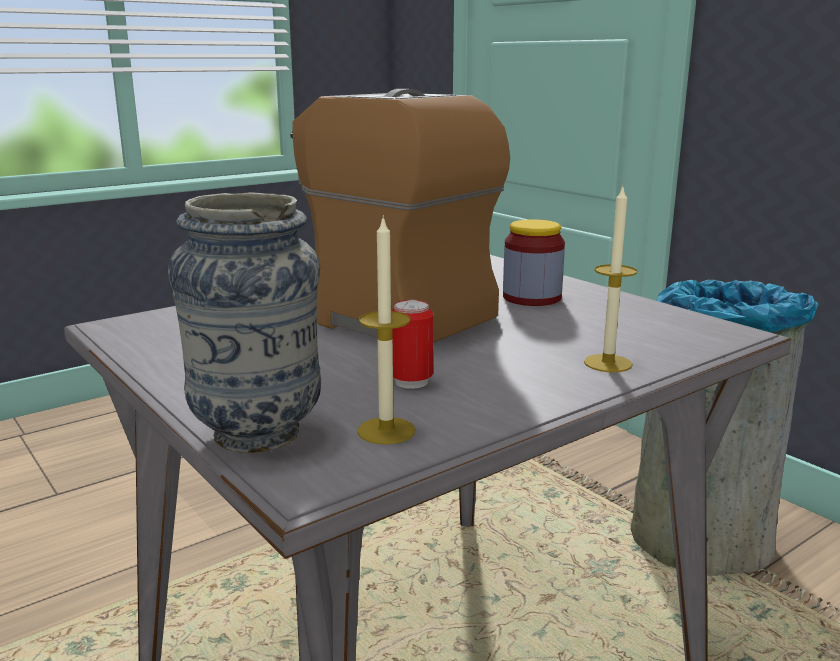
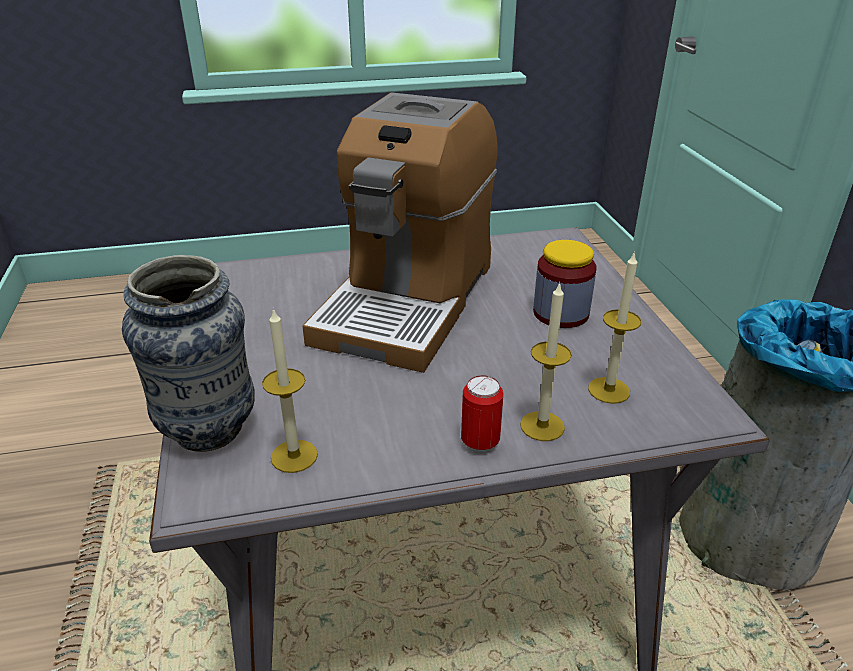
camera: 25 degrees right, 15 degrees up
coffee machine [290,89,510,343] -> coffee machine turned 135 degrees counterclockwise [303,92,498,373]
can [392,300,434,389] -> can moved to [461,376,503,453]
none -> candle [588,251,641,404]

